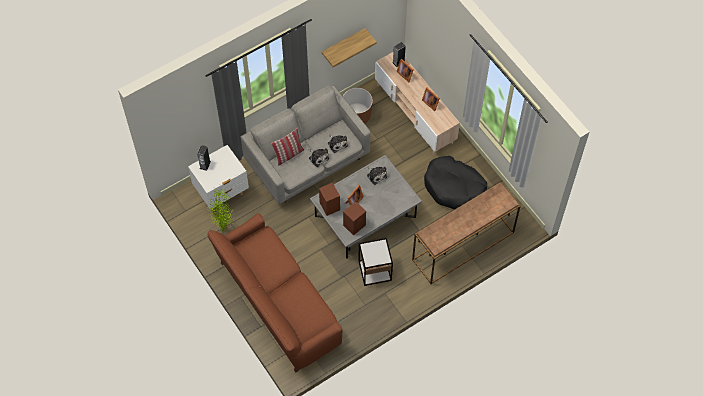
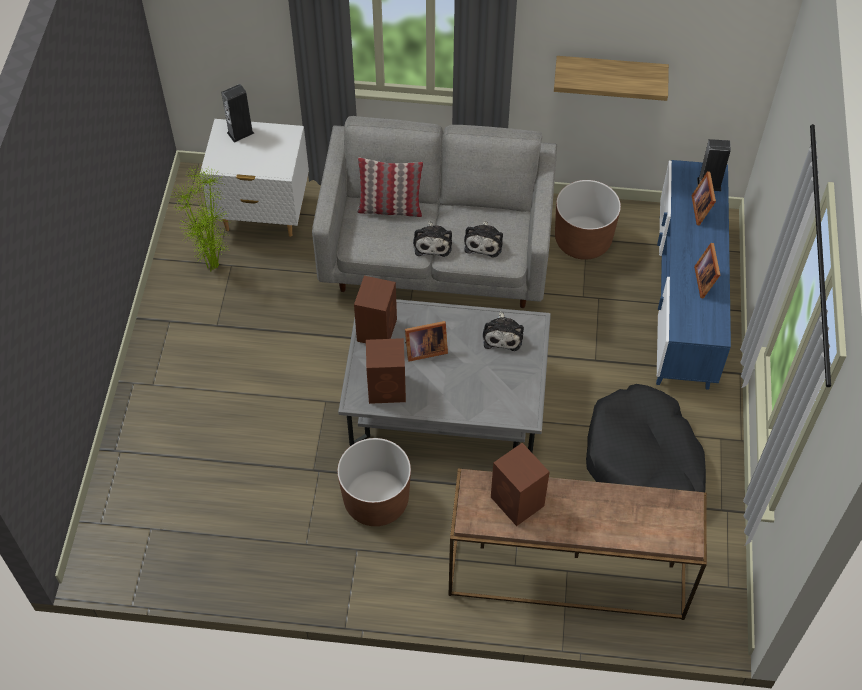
camera: 40 degrees right, 5 degrees down
brown sofa [207,213,343,373] -> none
side table [359,238,393,286] -> brown planter [337,438,411,526]
beige tv stand [375,52,460,155] -> blue tv stand [656,160,731,390]
none -> brown speaker [491,443,549,526]

